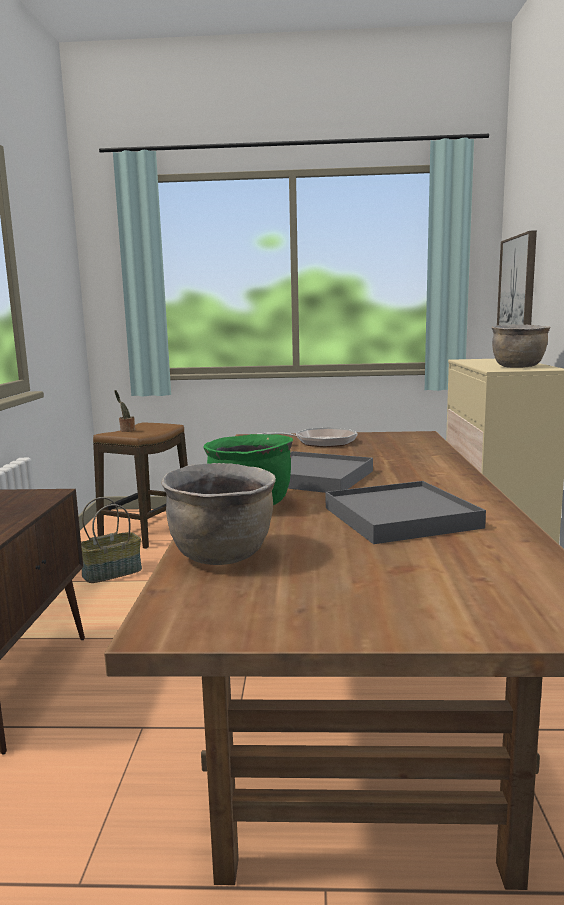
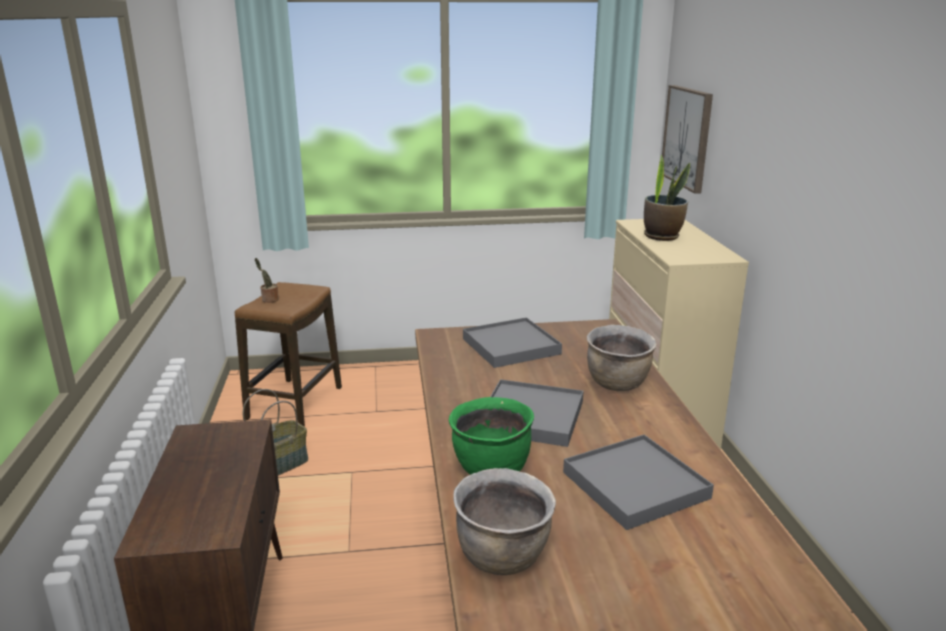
camera: 10 degrees left, 10 degrees up
frying pan [257,427,358,447] -> grey tray [463,317,562,368]
brown cooking pot [492,324,551,368] -> brown cooking pot moved to [587,325,657,391]
none -> potted plant [644,155,690,241]

